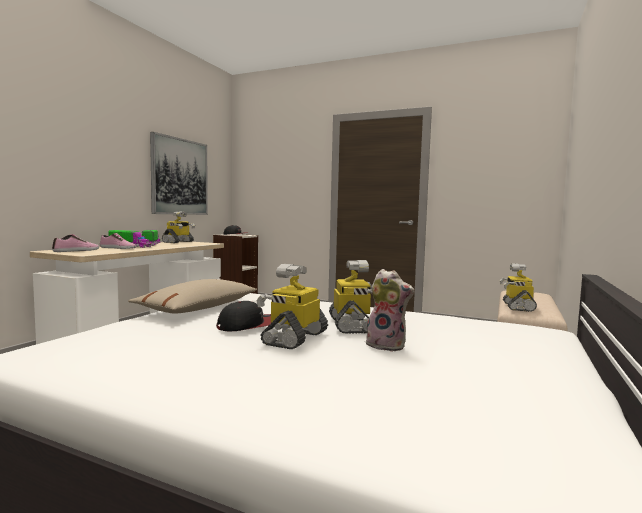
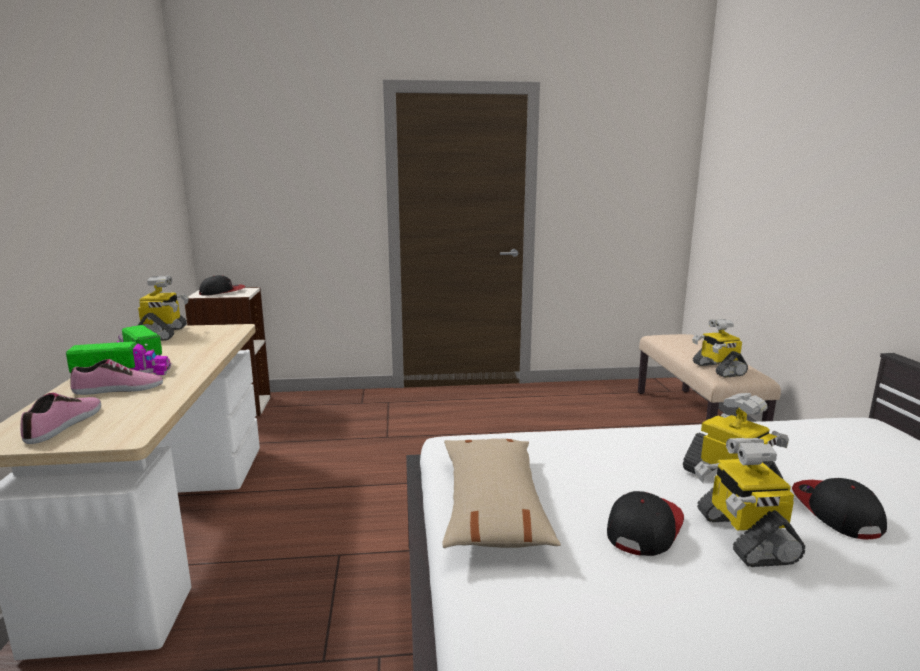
camera: 30 degrees left, 10 degrees up
picture [150,132,208,215] -> none
plush toy [366,269,414,352] -> cap [792,478,887,540]

